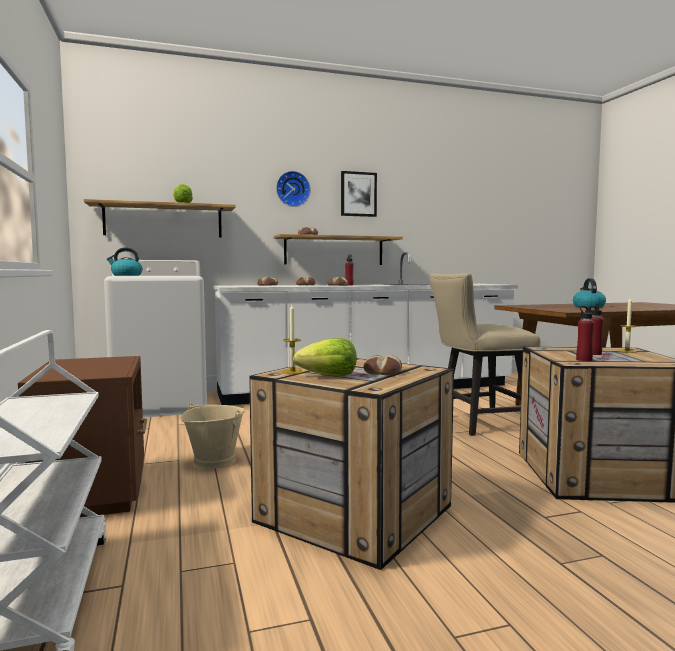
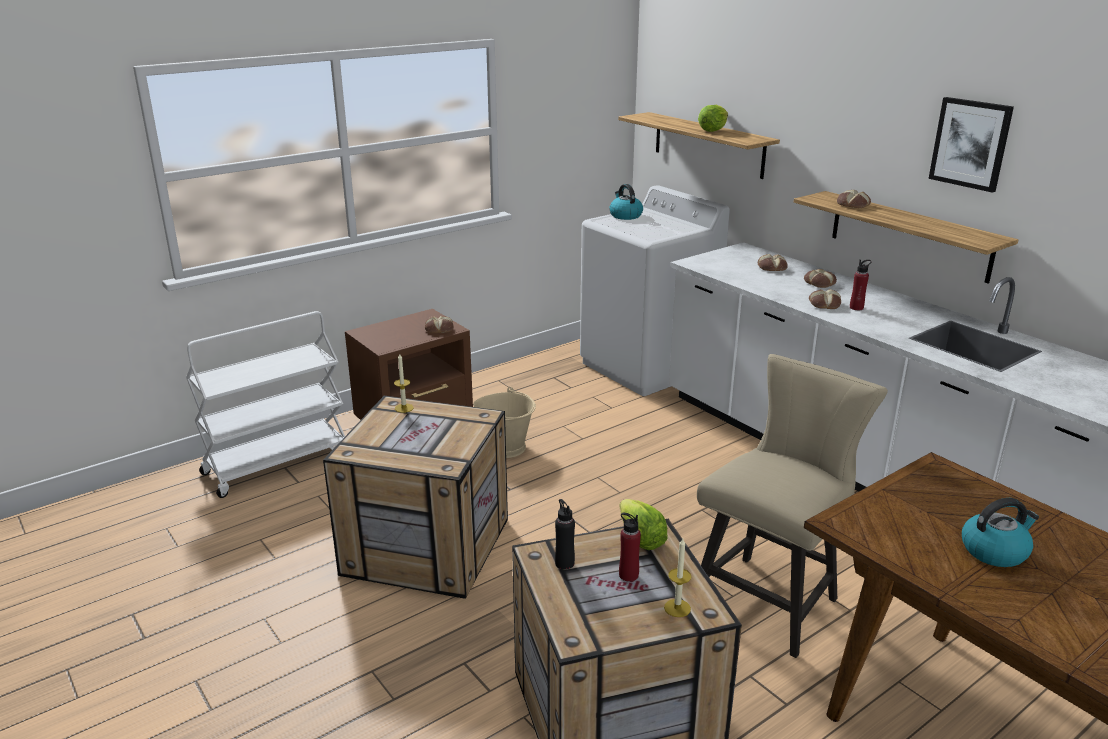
camera: 70 degrees right, 20 degrees up
wall clock [276,171,311,207] -> none
lettuce [293,338,357,376] -> lettuce moved to [619,499,668,550]
bread [363,355,402,375] -> bread moved to [425,316,454,333]
beige chair [429,273,540,436] -> beige chair turned 75 degrees clockwise [697,354,888,658]
red bottle [576,306,594,361] -> black bottle [555,499,575,570]

